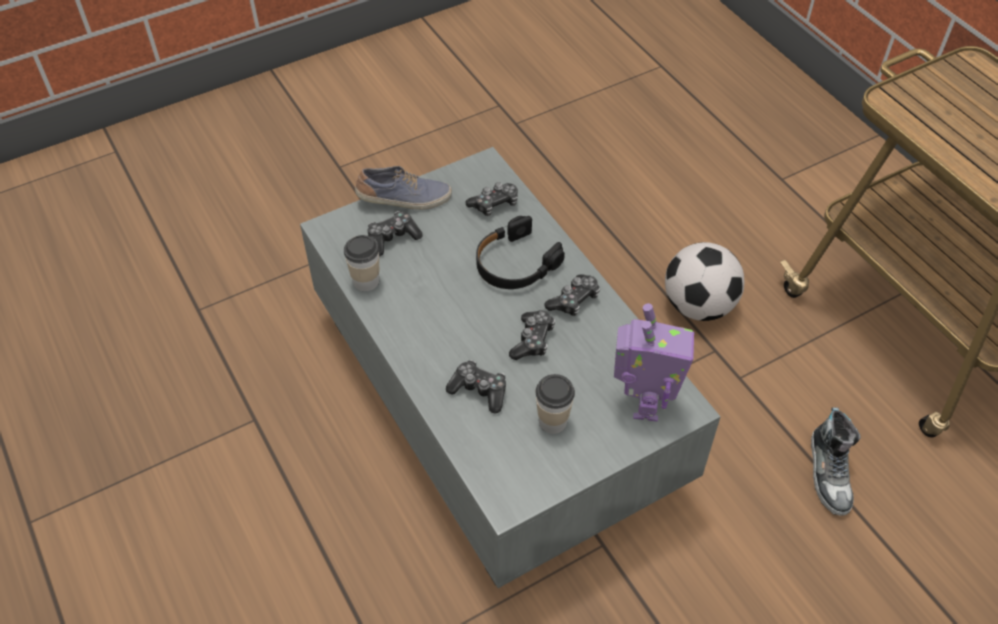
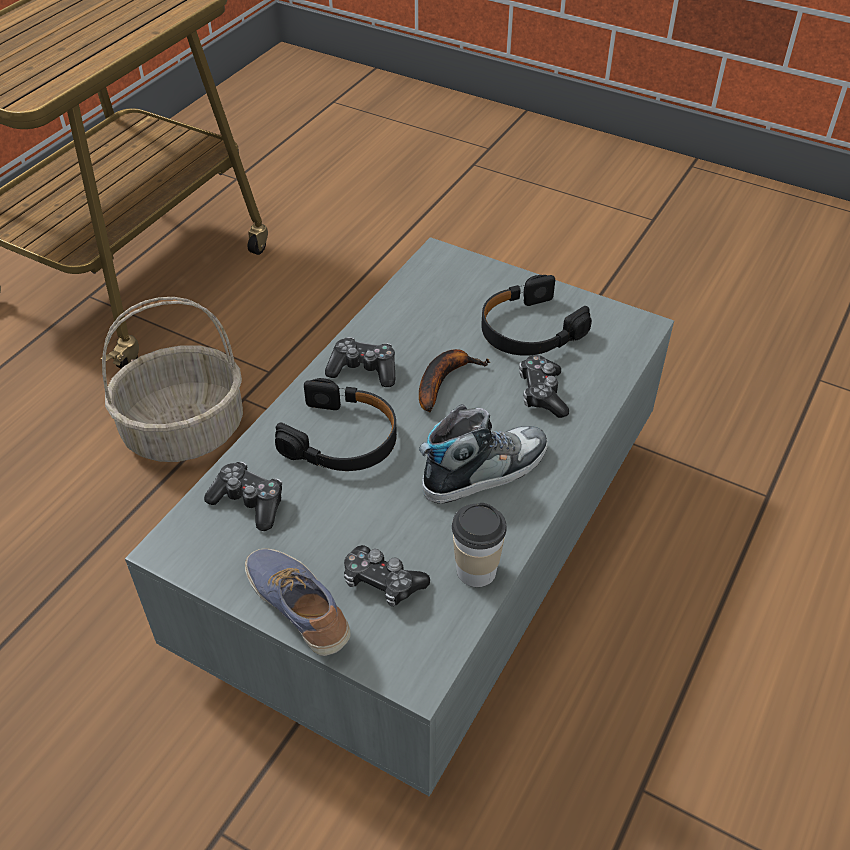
camera: 120 degrees left, 5 degrees down
game controller [509,310,555,360] -> banana [419,349,490,412]
cup [535,374,575,434] -> black headphones [481,275,592,356]
toy robot [614,303,694,422] -> none
football [665,242,744,321] -> basket [102,297,243,462]
shoe [811,407,861,516] -> shoe moved to [419,404,548,504]

